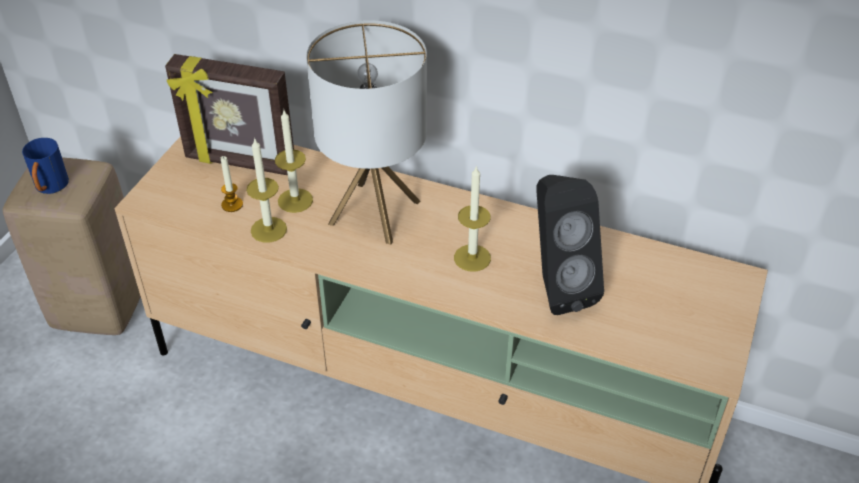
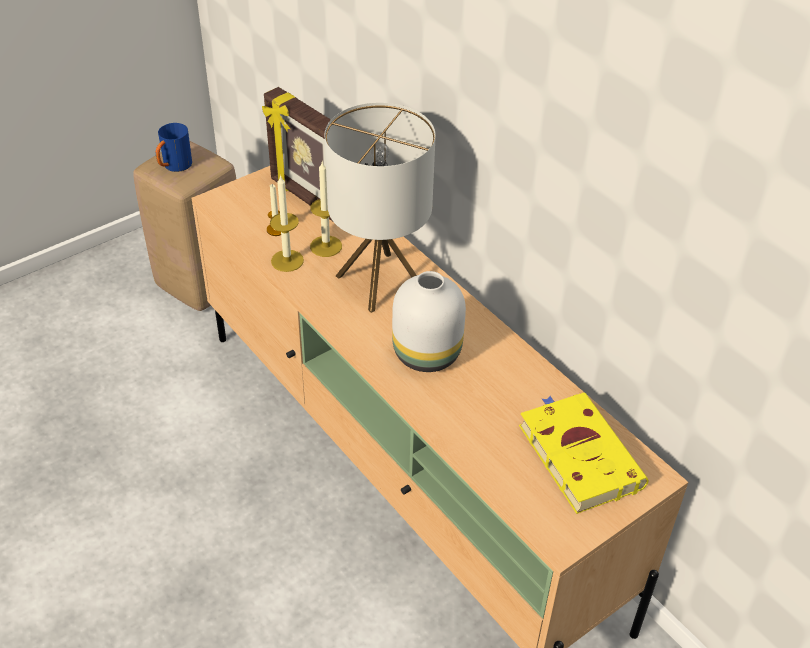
camera: 30 degrees right, 0 degrees up
candle [454,165,491,271] -> white vase [392,271,466,372]
black speaker [536,175,604,315] -> none
none -> yellow book [519,392,649,514]

